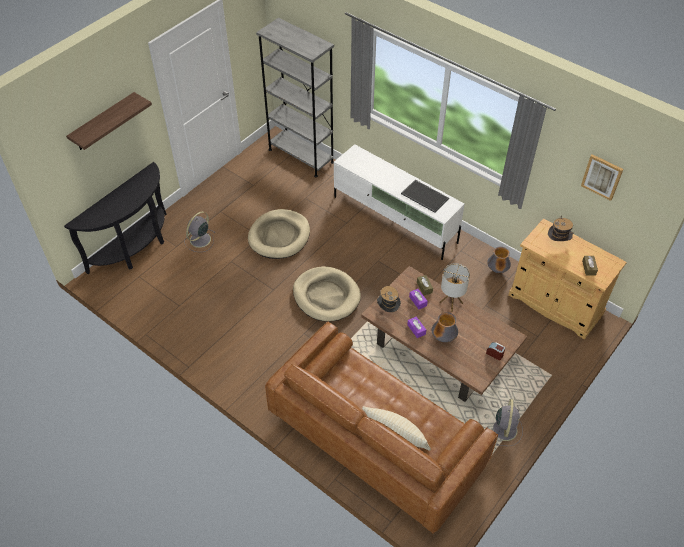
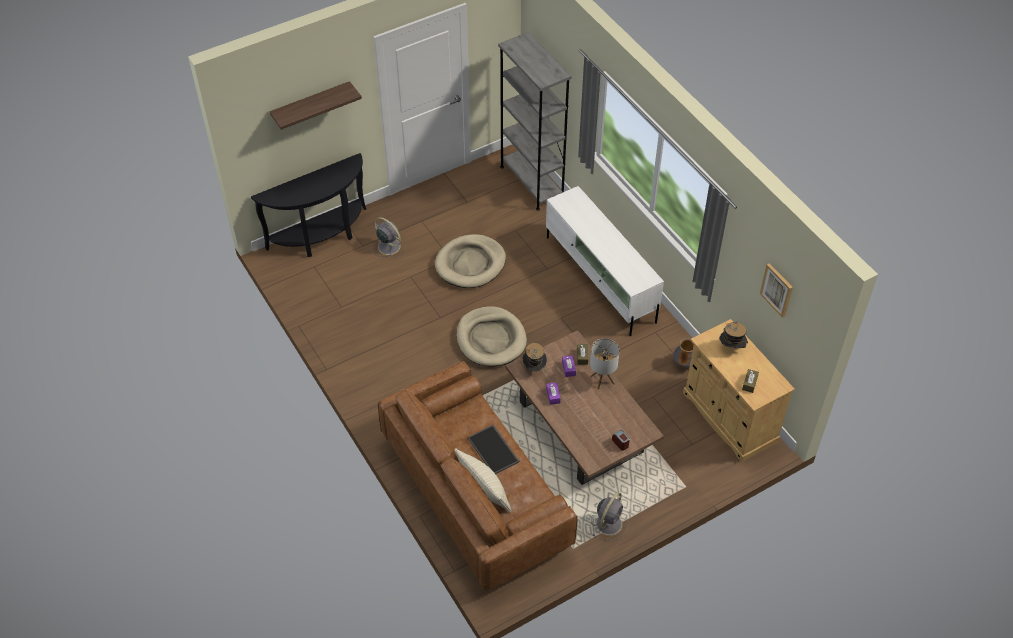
camera: 20 degrees right, 0 degrees up
grey fan [185,212,215,252] -> grey fan turned 75 degrees clockwise [371,217,406,258]
tray [401,180,449,213] -> tray moved to [468,425,519,474]
vase [432,312,458,342] -> none

